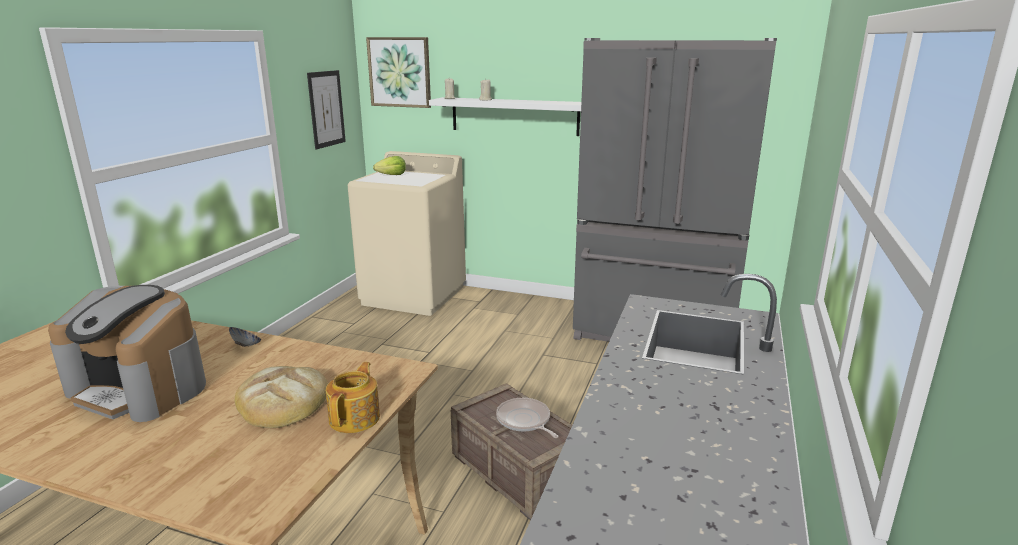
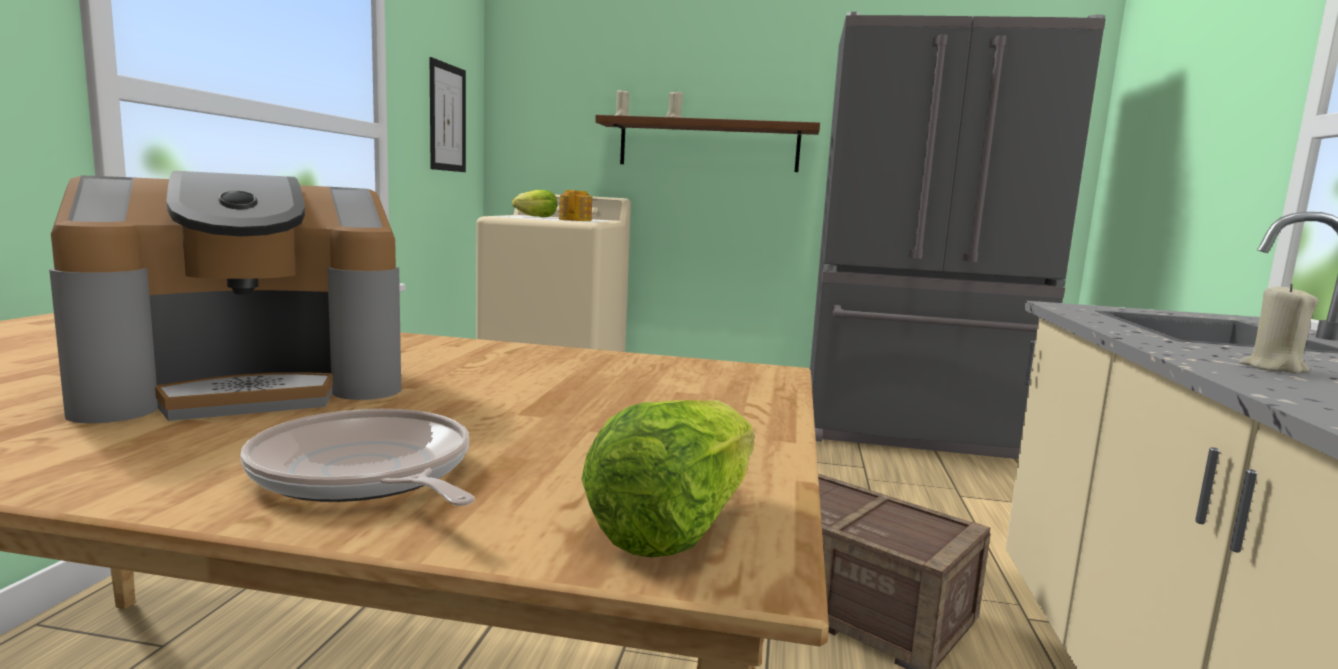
camera: 10 degrees left, 10 degrees down
coffee machine [48,285,206,422] -> coffee machine turned 45 degrees counterclockwise [49,171,401,424]
bowl [229,327,261,347] -> none
bread [235,366,328,428] -> none
teapot [326,362,380,433] -> teapot moved to [559,190,592,221]
picture [366,37,431,108] -> none
white shelf [429,97,581,136] -> brown shelf [595,115,820,172]
frying pan [496,398,559,438] -> frying pan moved to [241,409,475,506]
none -> lettuce [582,400,755,557]
none -> beige candle [1239,284,1318,373]

